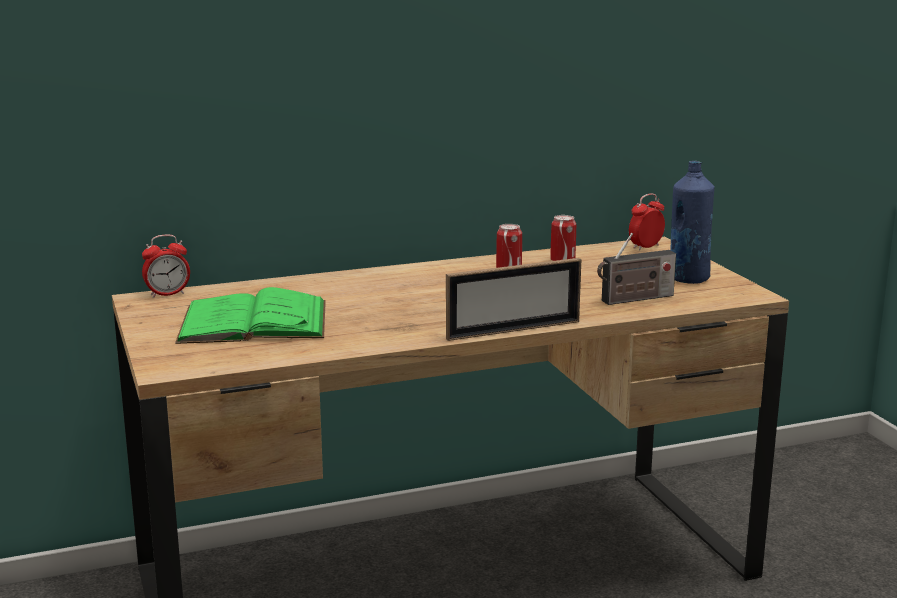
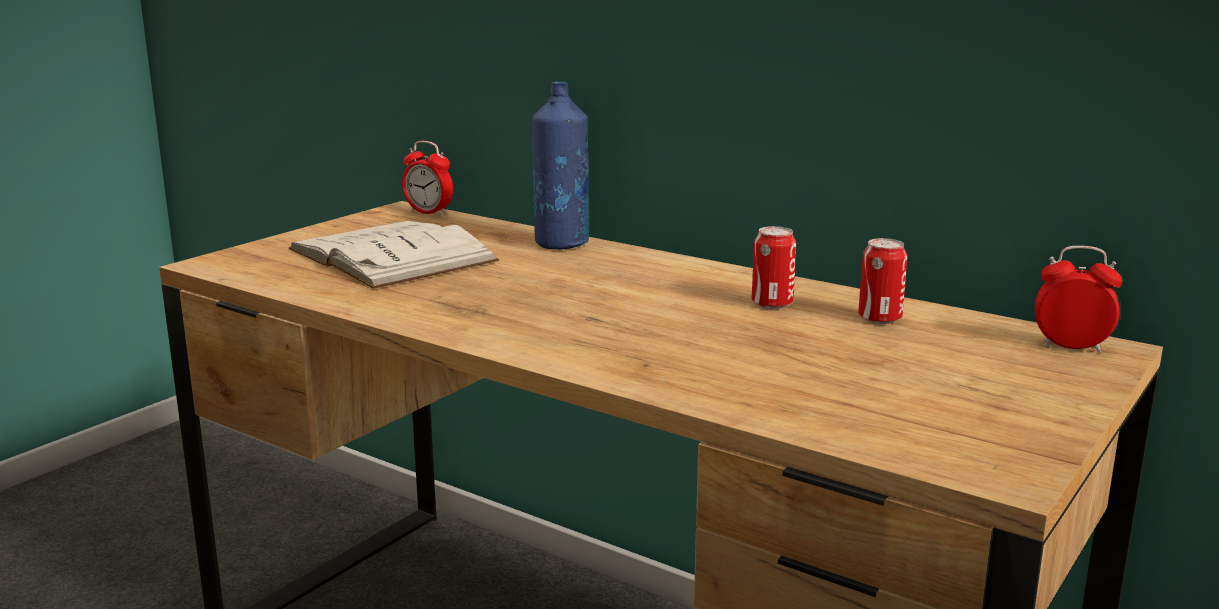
camera: 55 degrees right, 0 degrees up
green book [175,287,326,344] -> white book [288,221,499,289]
picture frame [446,258,581,341] -> none
radio [597,233,676,305] -> none
blue bottle [670,161,715,284] -> blue bottle moved to [532,81,589,250]

